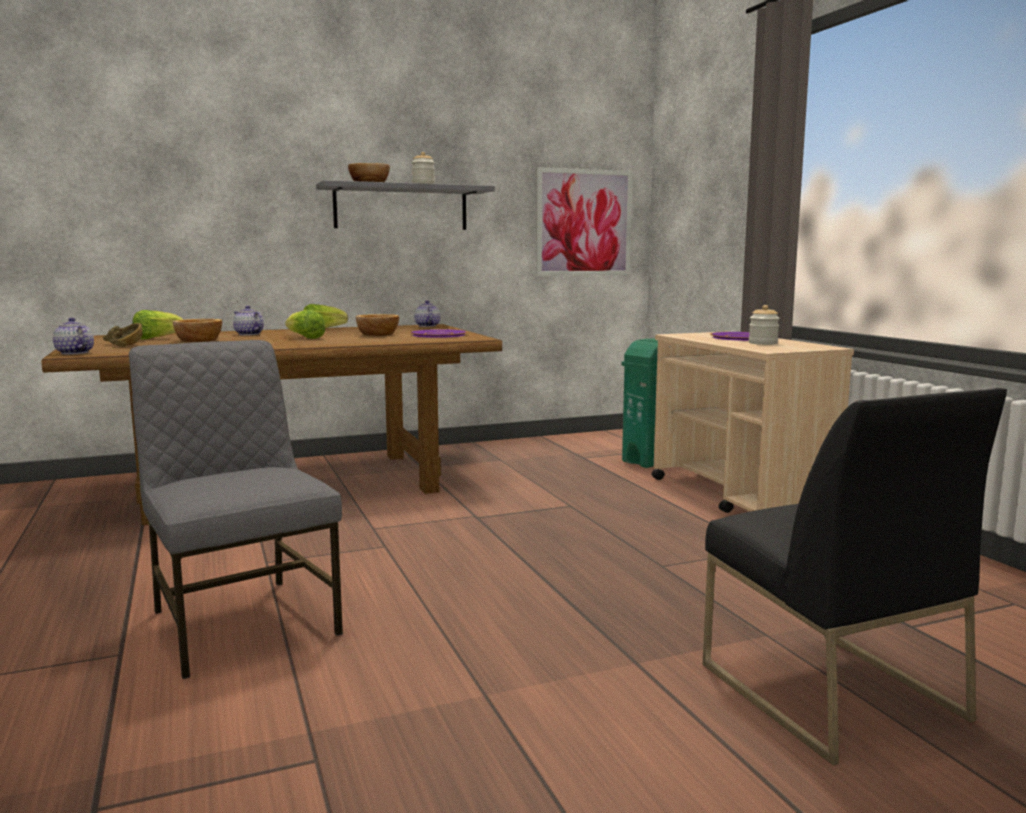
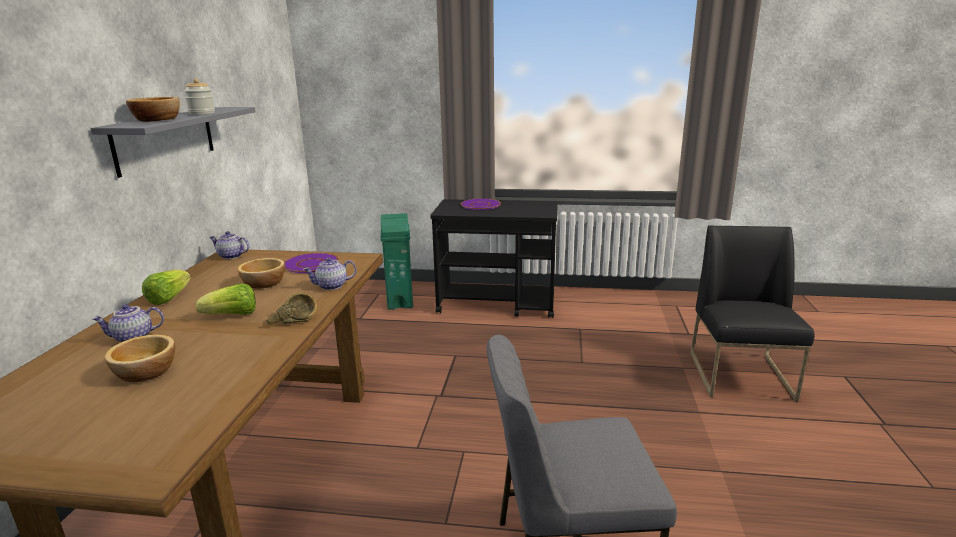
camera: 60 degrees left, 10 degrees up
teapot [53,318,94,355] -> teapot moved to [303,258,357,290]
brown bowl [103,323,143,347] -> brown bowl moved to [266,293,317,325]
lettuce [132,310,184,340] -> none
picture [536,167,633,276] -> none
beige cart [652,331,854,513] -> black cart [430,199,558,318]
black chair [703,388,1007,765] -> black chair turned 90 degrees counterclockwise [690,225,815,402]
jar [749,305,780,345] -> none

